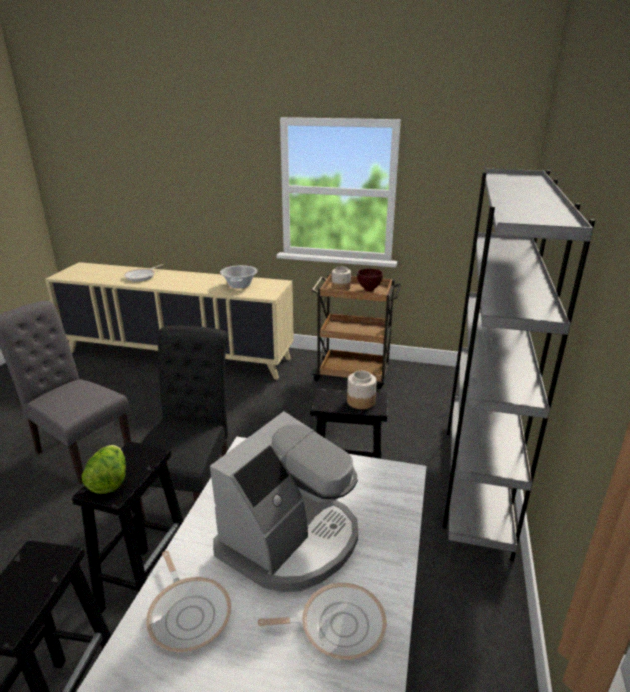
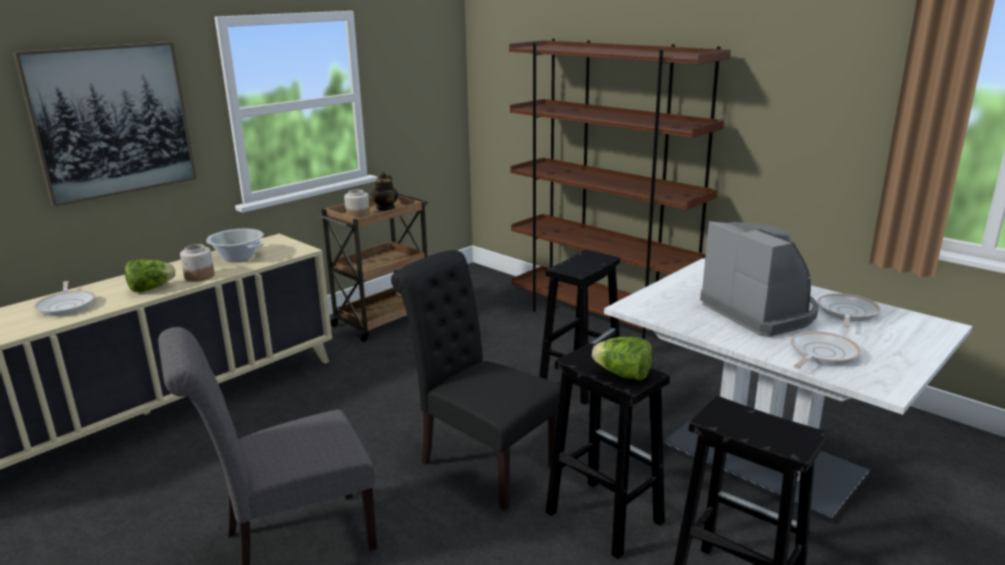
camera: 60 degrees left, 5 degrees down
frying pan [146,551,231,652] -> frying pan turned 45 degrees counterclockwise [790,331,861,368]
jar [347,371,377,409] -> jar moved to [180,244,215,282]
brown bowl [357,268,383,292] -> teapot [371,172,399,211]
grey bookcase [443,169,595,561] -> brown bookcase [509,39,731,339]
none -> picture [13,42,197,207]
none -> lettuce [125,259,176,292]

